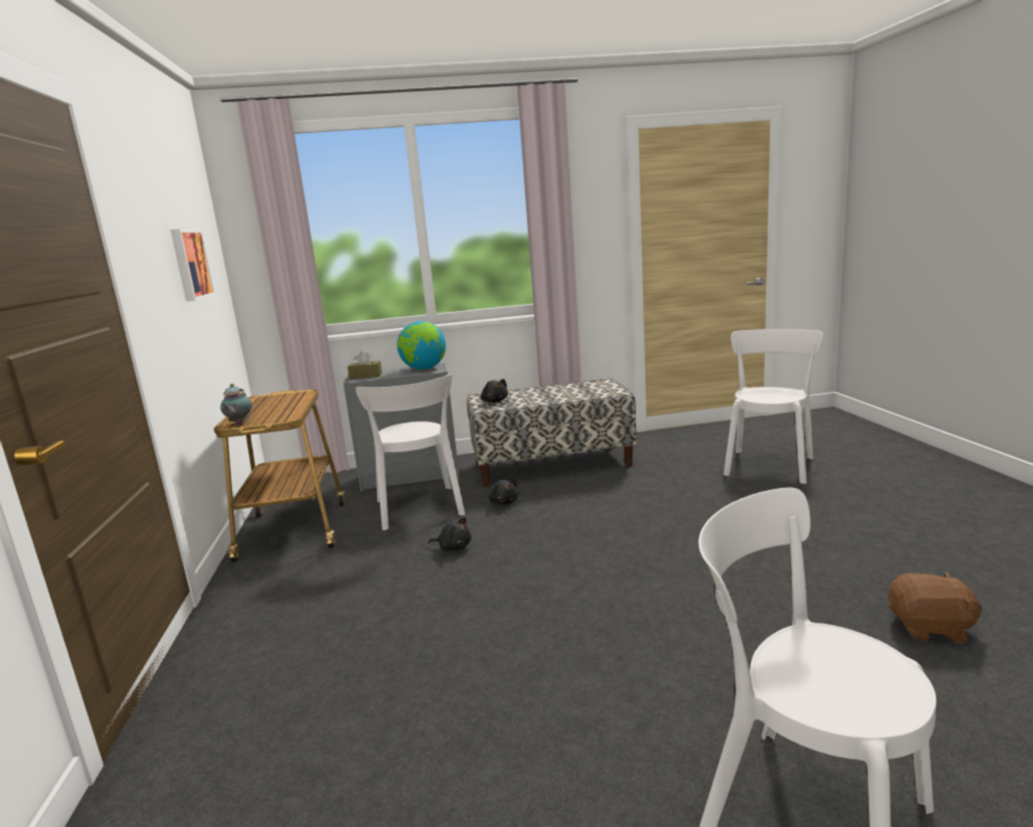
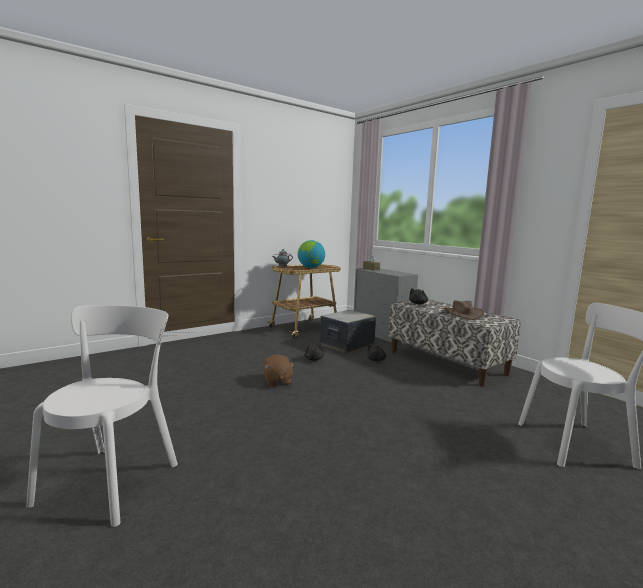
camera: 60 degrees right, 5 degrees down
picture [170,229,216,302] -> none
white chair [356,374,465,530] -> storage box [320,310,376,353]
globe [397,321,446,370] -> globe moved to [298,240,325,268]
brown plush toy [888,572,983,643] -> brown plush toy moved to [263,354,295,387]
none -> brown hat [443,300,484,320]

